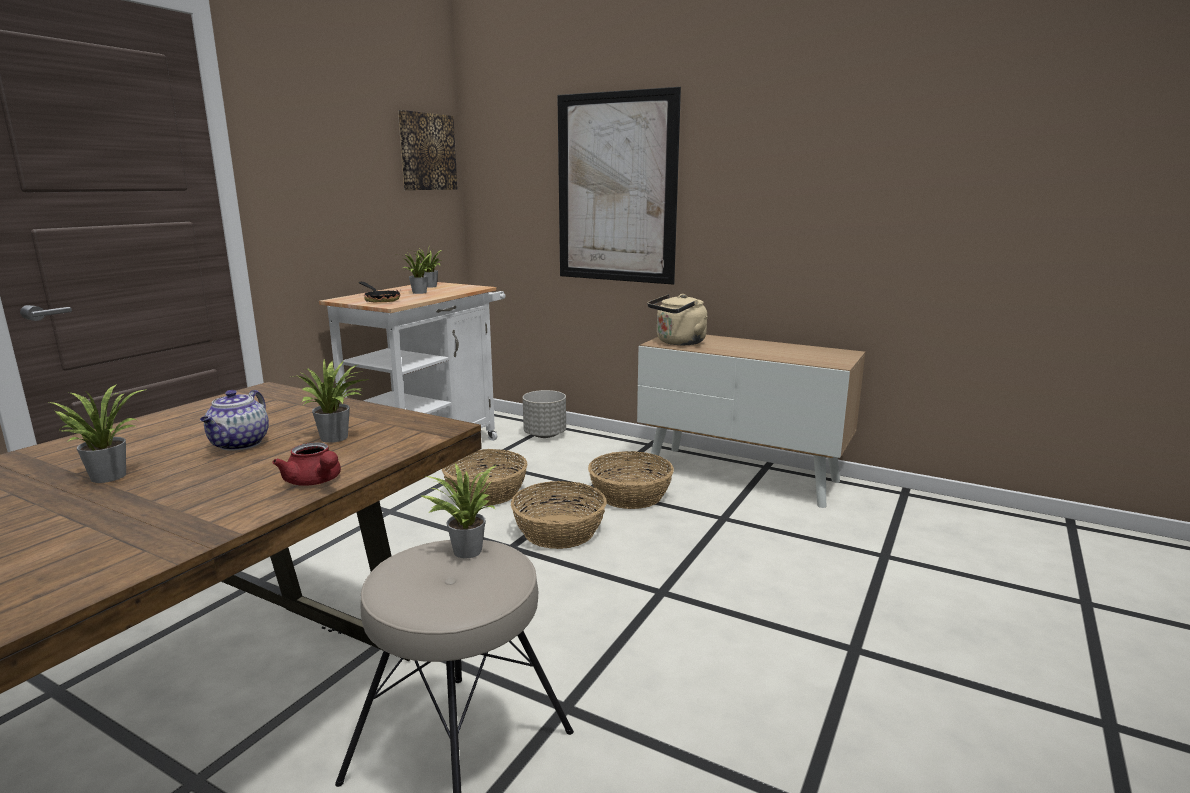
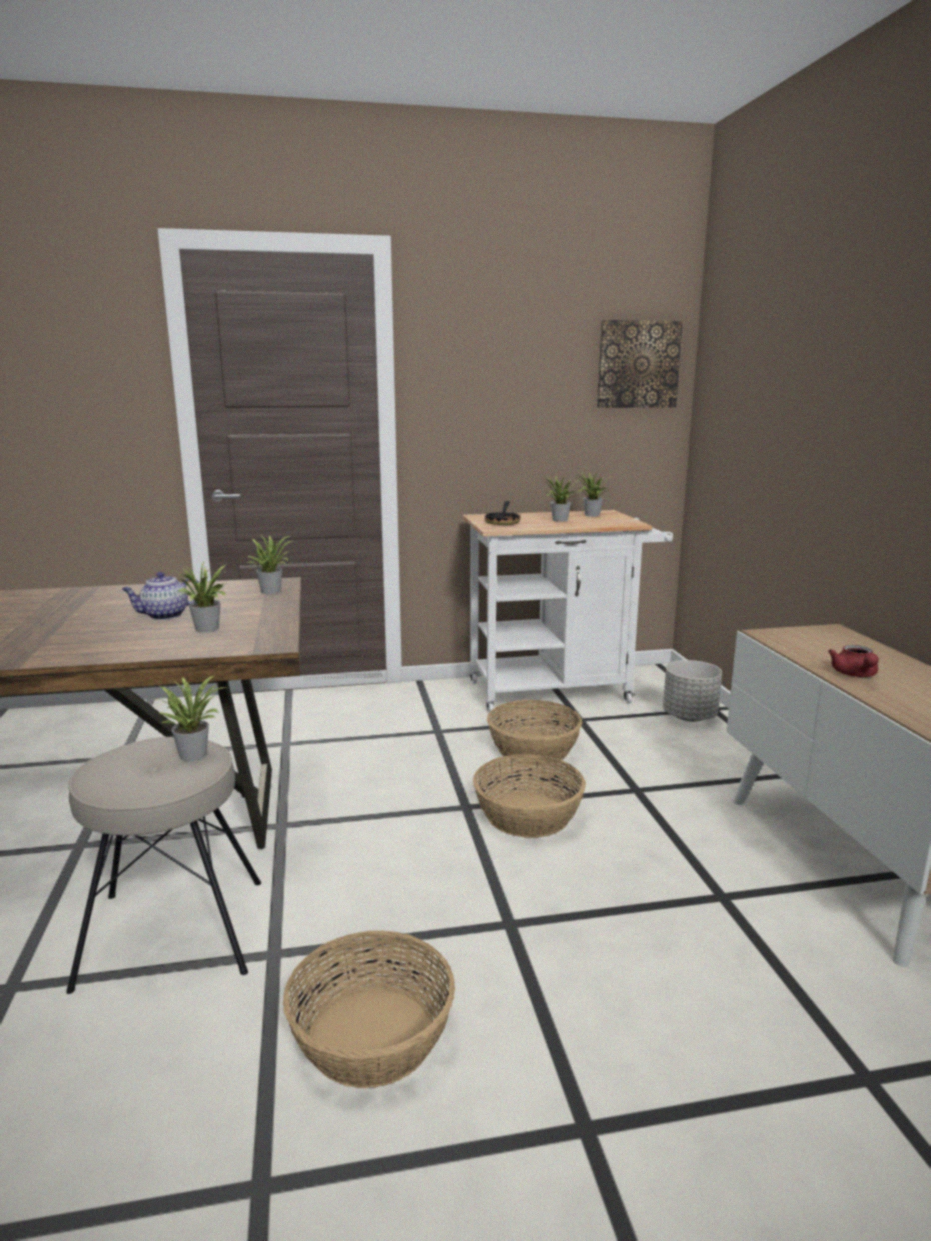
camera: 50 degrees right, 0 degrees up
potted plant [49,384,147,483] -> potted plant moved to [246,536,292,594]
red teapot [272,442,341,486] -> red teapot moved to [828,645,879,677]
picture [557,87,681,285] -> none
basket [588,451,674,509] -> basket moved to [283,931,455,1088]
beige kettle [648,294,708,345] -> none

